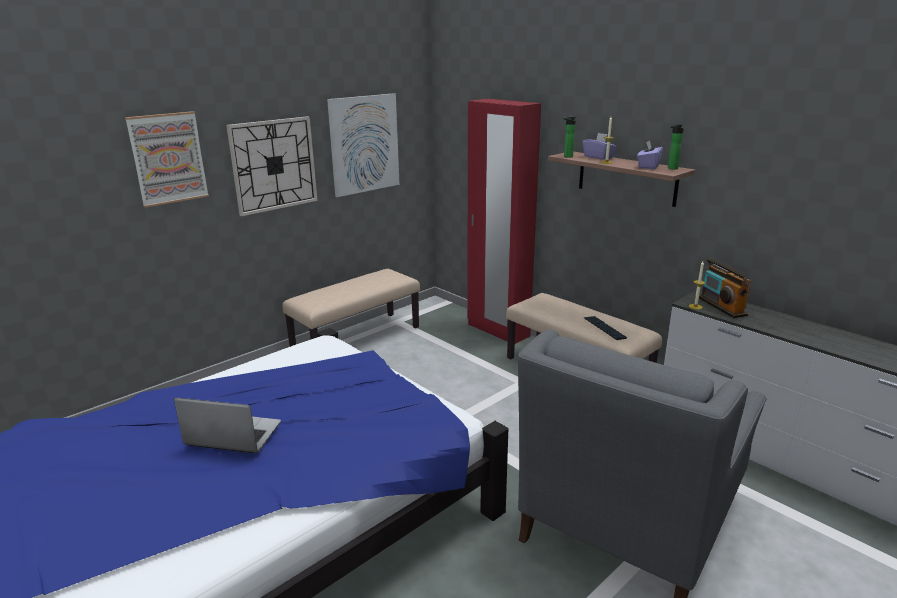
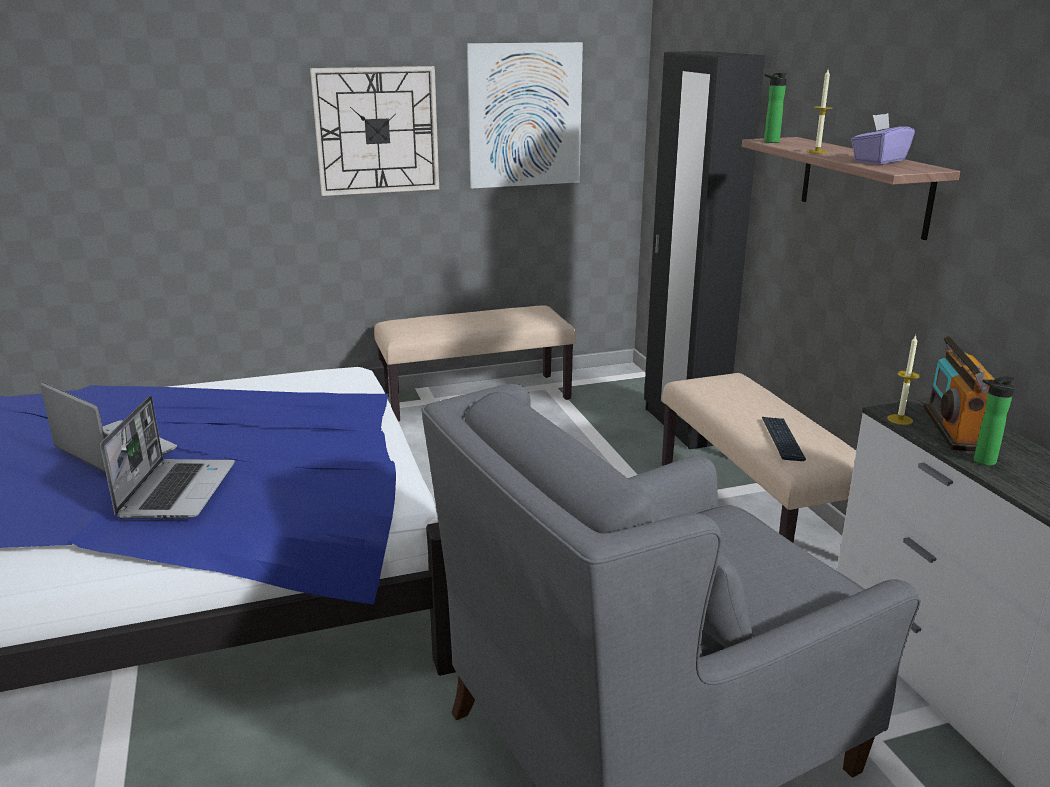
camera: 25 degrees right, 0 degrees up
picture [125,111,209,208] -> none
red wardrobe [467,99,541,344] -> black wardrobe [644,51,765,450]
purple tissue box [583,133,617,160] -> none
bottle [668,124,684,170] -> bottle moved to [974,376,1014,466]
none -> laptop [100,396,235,518]

